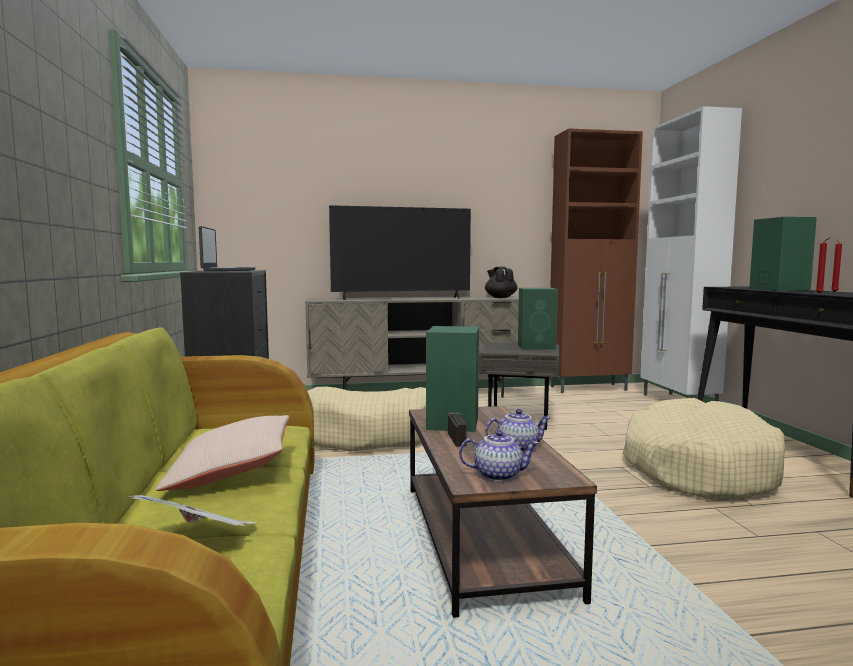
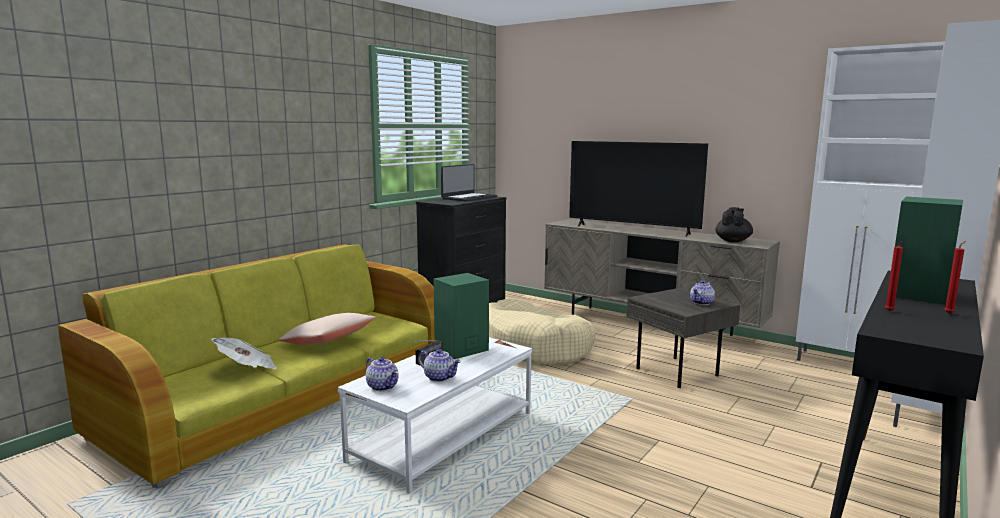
camera: 45 degrees right, 5 degrees up
brown coffee table [409,406,597,618] -> white coffee table [338,337,532,494]
green speaker [518,288,558,350] -> teapot [690,280,715,305]
brown cabinet [550,128,643,393] -> white cabinet [796,41,945,361]
beige dog bed [623,398,785,500] -> none

